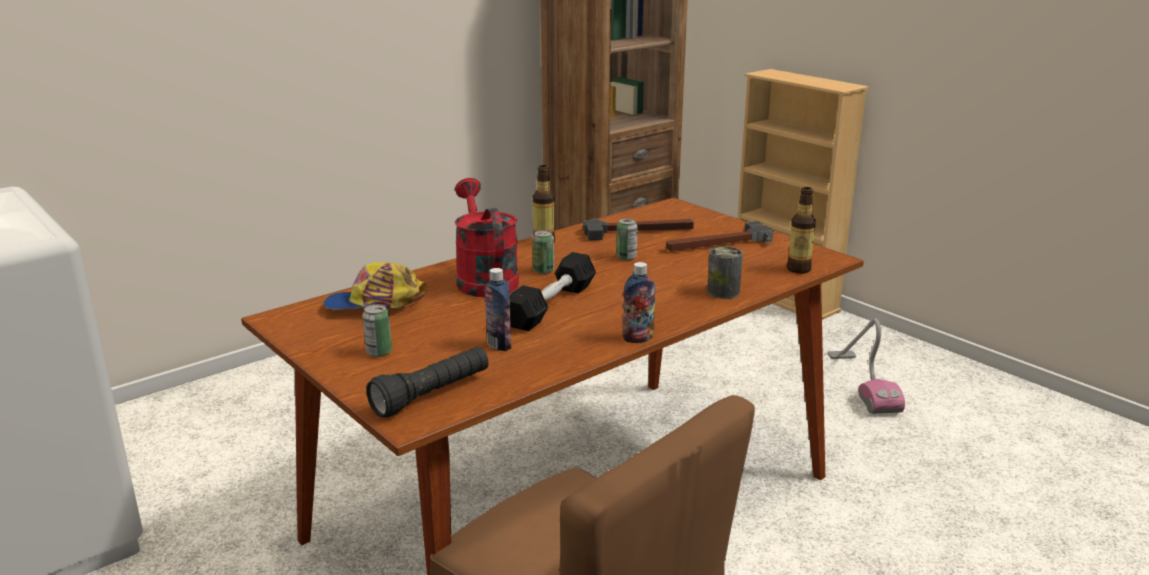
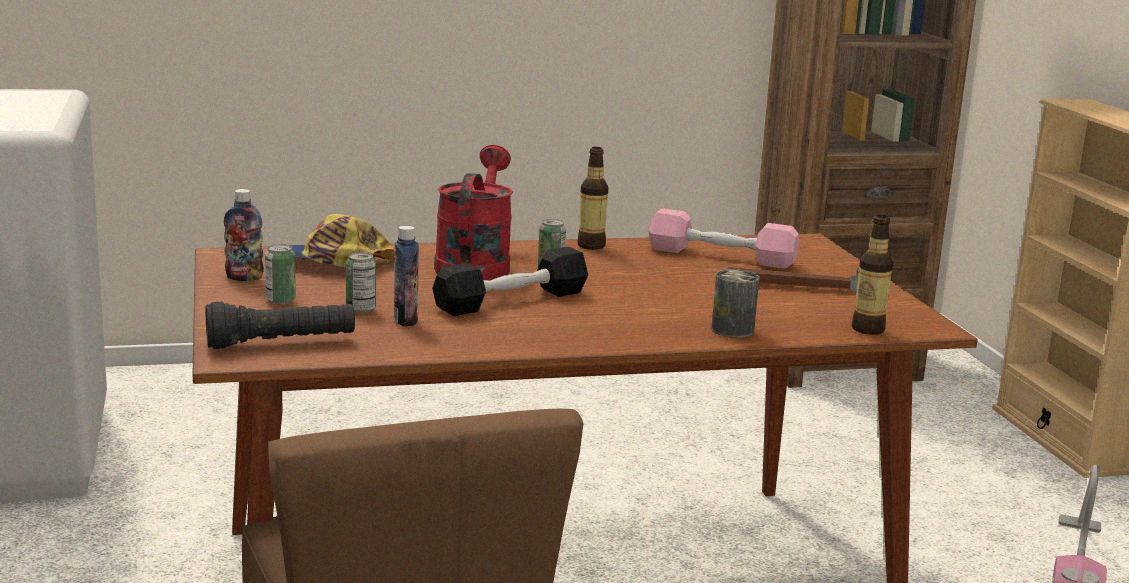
camera: 25 degrees right, 5 degrees down
hammer [583,218,694,240] -> pink dumbbell [649,208,799,269]
can [616,218,638,261] -> can moved to [346,252,376,313]
bottle [622,262,656,343] -> bottle moved to [224,189,264,281]

